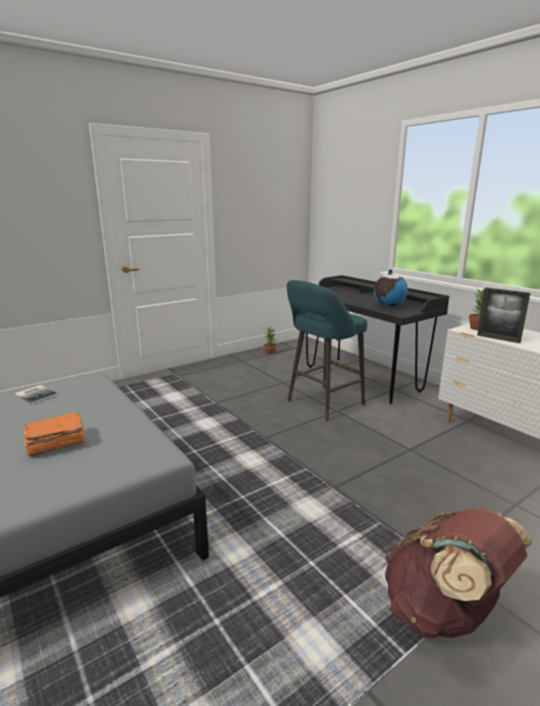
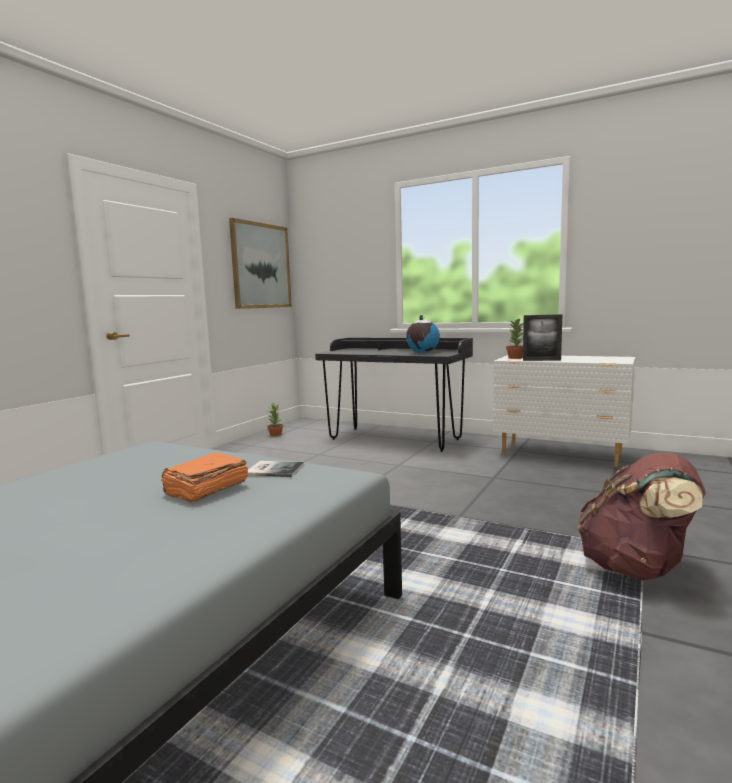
camera: 25 degrees left, 10 degrees down
book [15,385,57,404] -> book moved to [247,461,304,477]
turquoise stool [287,280,367,421] -> none
none -> picture [229,218,292,309]

